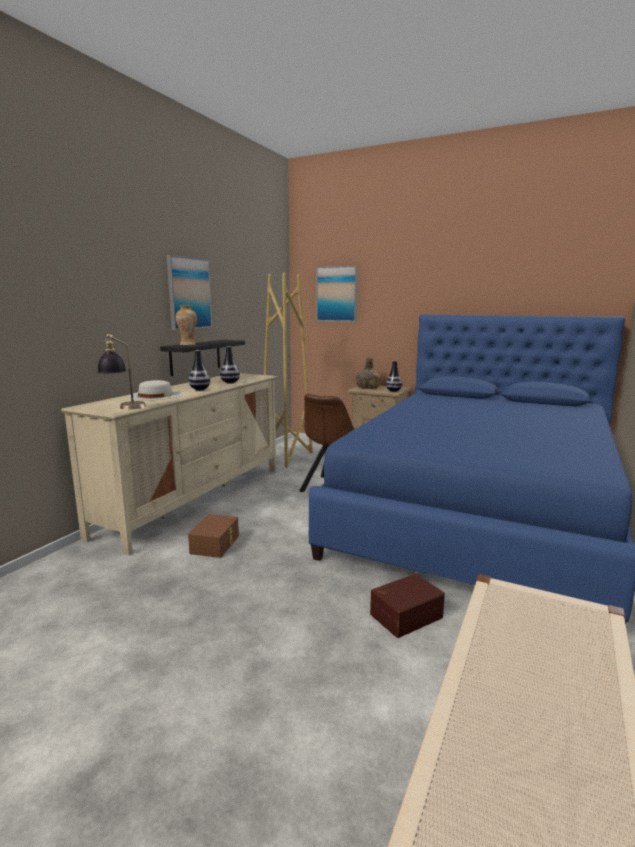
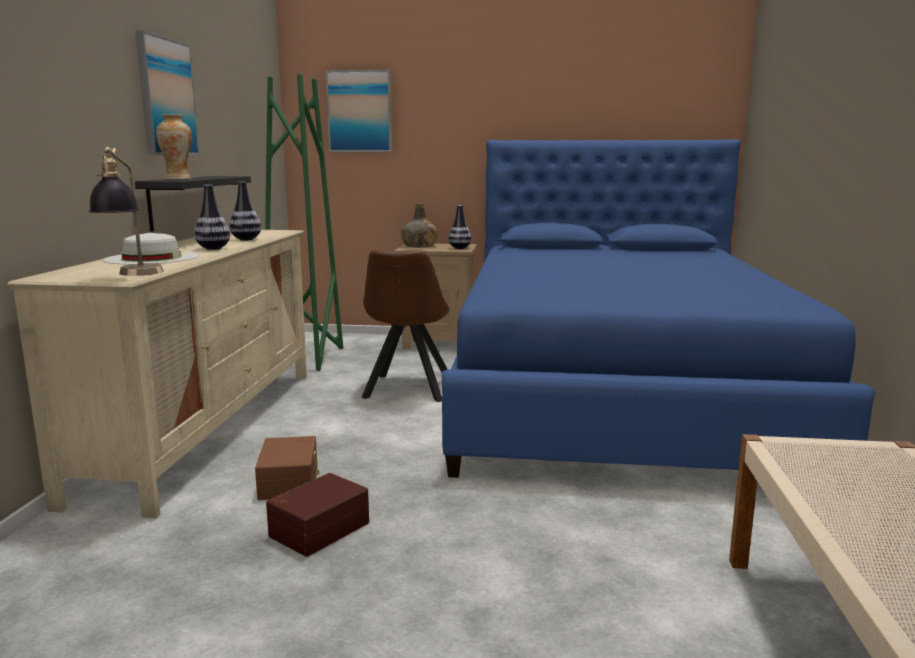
camera: 20 degrees left, 0 degrees up
yellow clothes rack [264,273,313,468] -> green clothes rack [265,73,343,371]
brown storage box [370,573,445,638] -> brown storage box moved to [266,473,369,557]

